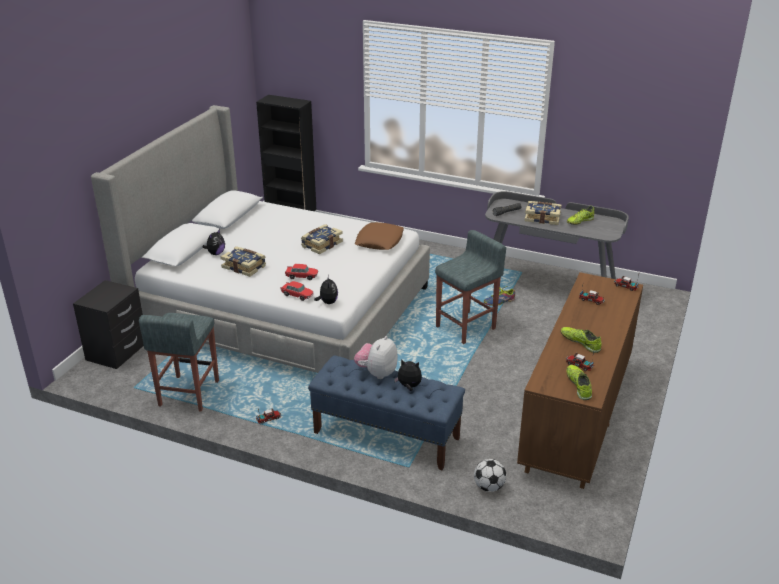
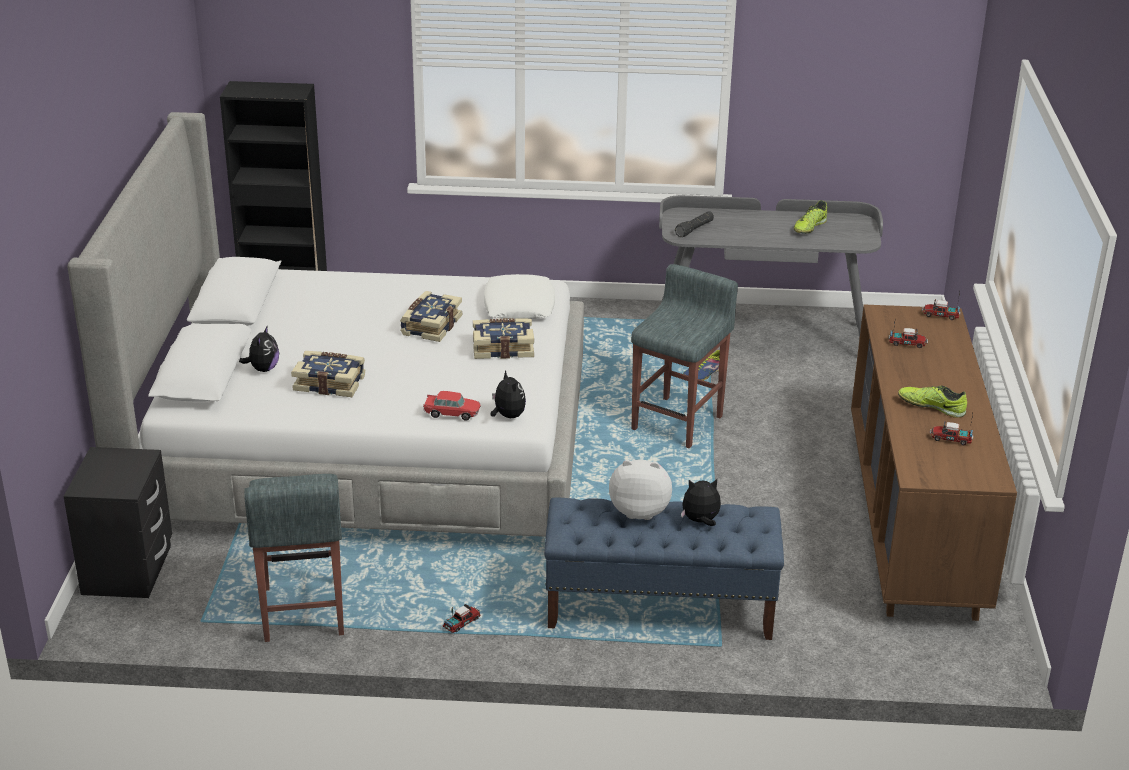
camera: 20 degrees left, 0 degrees up
toy car [285,264,318,280] -> none
plush toy [354,336,398,379] -> plush toy turned 90 degrees clockwise [609,460,672,520]
brown pillow [355,222,404,250] -> white pillow [484,274,555,319]
football [474,459,506,492] -> none
book [524,201,561,225] -> book moved to [473,318,534,359]
shoe [566,365,592,400] -> none

